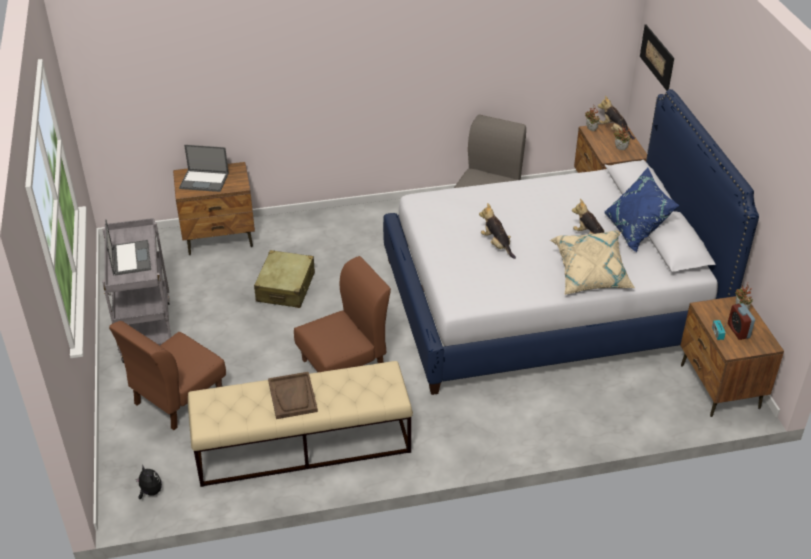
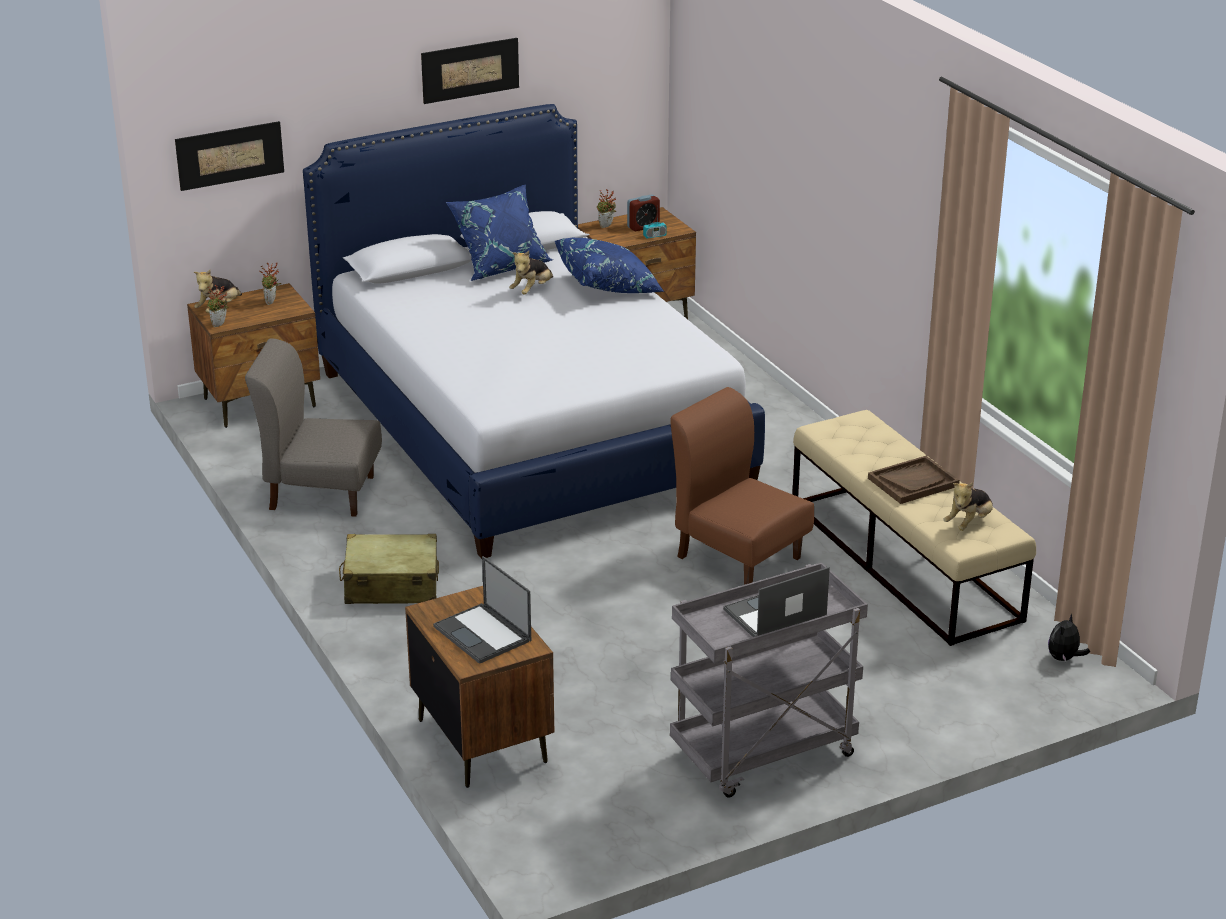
camera: 105 degrees left, 10 degrees down
brown chair [109,321,226,430] -> none
laptop [179,145,229,192] -> laptop turned 150 degrees clockwise [433,556,531,664]
beige suitcase [254,250,315,308] -> beige suitcase moved to [339,534,439,604]
plush toy [479,203,516,259] -> plush toy moved to [943,482,993,531]
beige pillow [550,231,635,295] -> blue pillow [555,238,664,293]
none -> picture [421,38,519,104]

